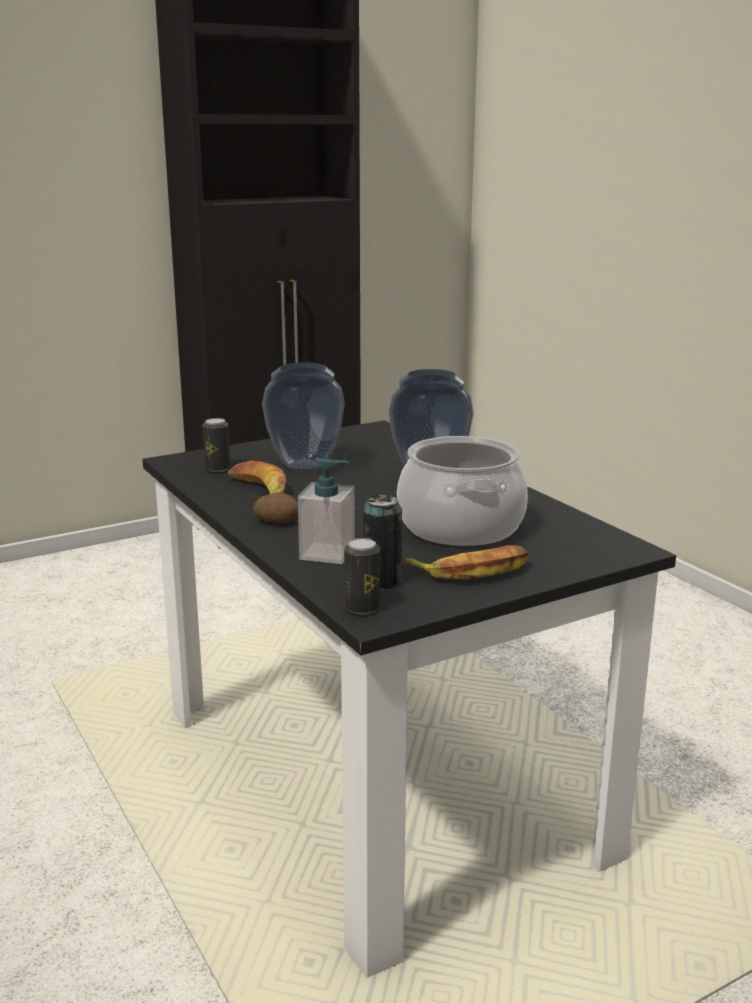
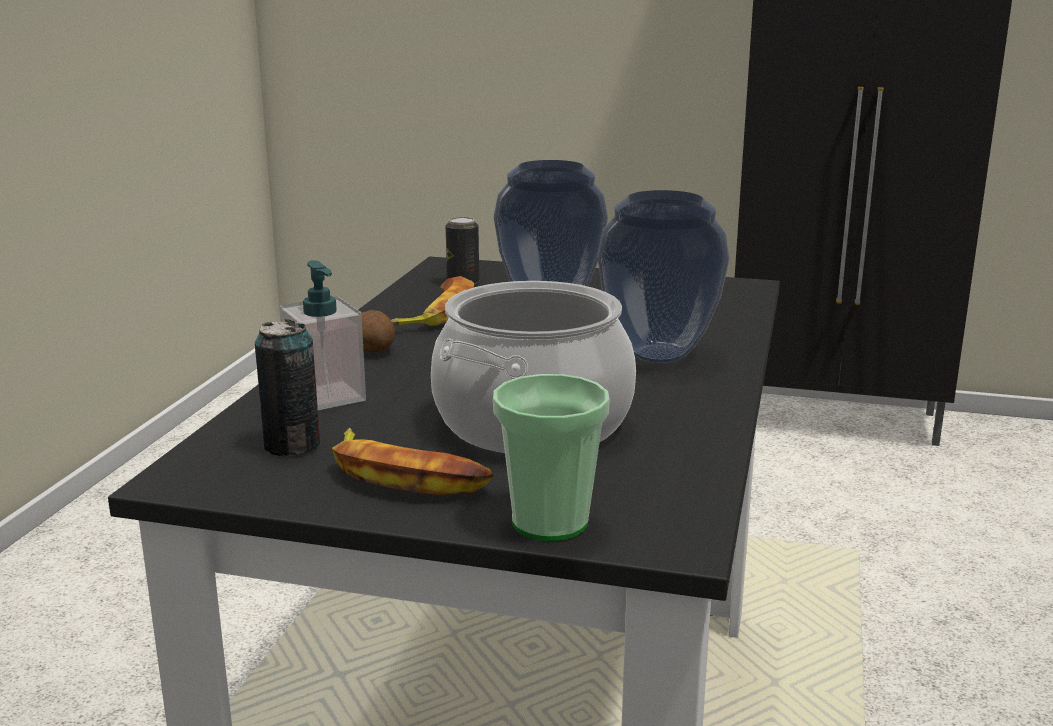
camera: 45 degrees right, 0 degrees up
can [344,538,380,615] -> none
none -> cup [493,374,610,541]

